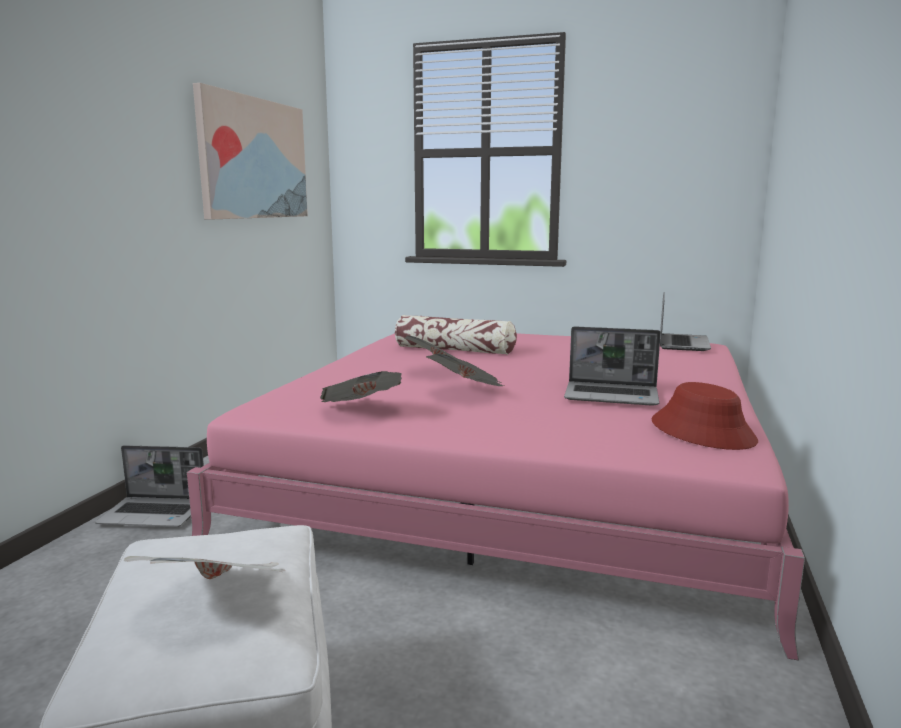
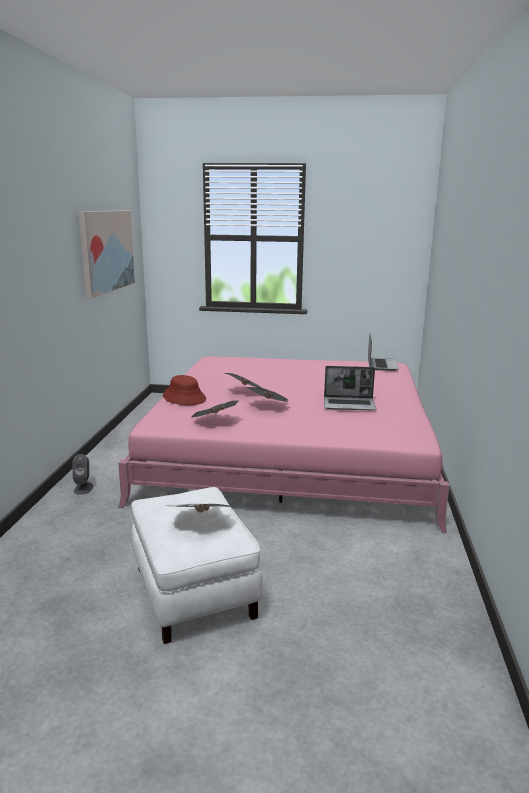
camera: 10 degrees left, 5 degrees up
laptop [95,445,204,527] -> grey speaker [72,454,93,495]
pillow [395,315,517,355] -> none
red hat [652,382,758,450] -> red hat moved to [163,375,206,405]

